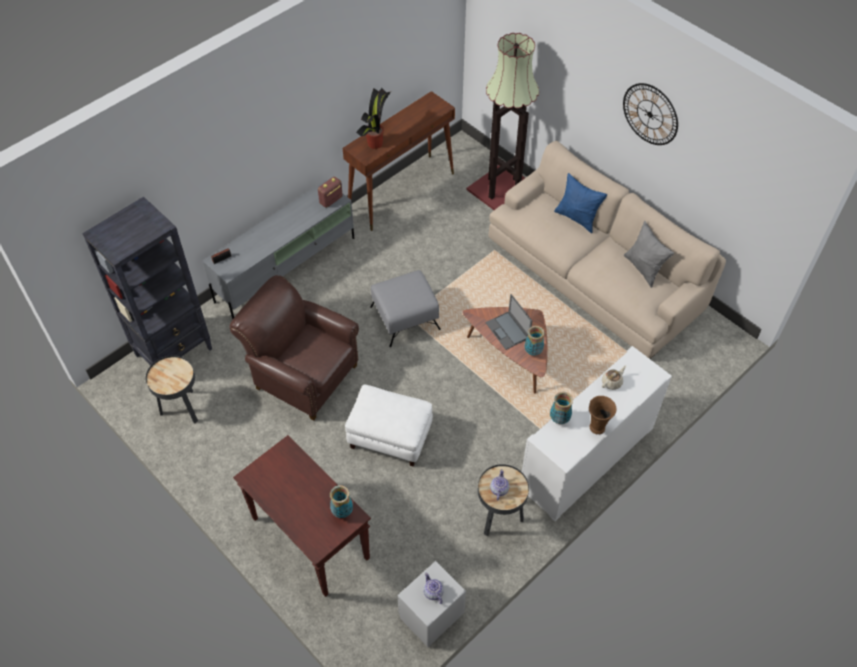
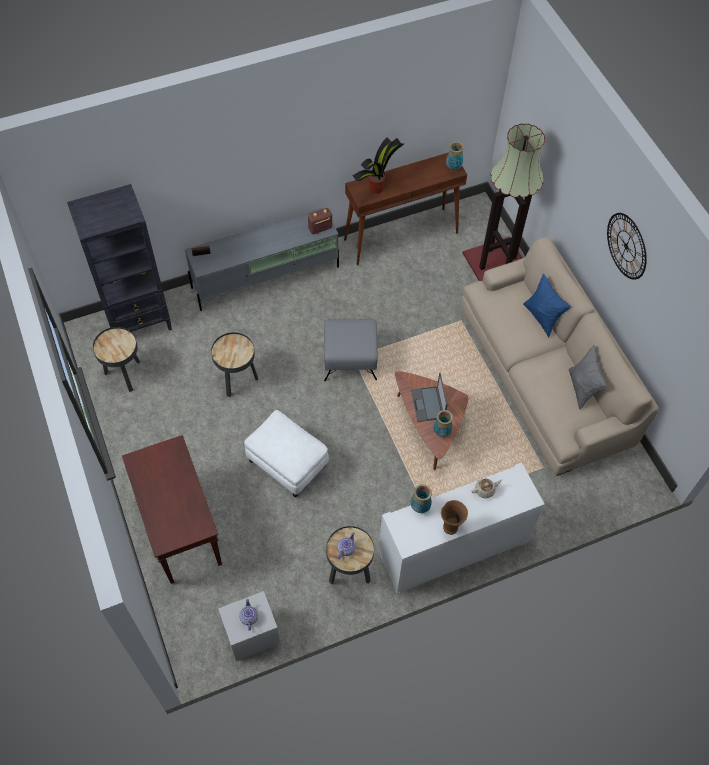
camera: 20 degrees right, 5 degrees up
brown armchair [229,275,359,421] -> black side table [211,332,258,397]
vase [330,485,353,518] -> vase moved to [446,141,464,170]

